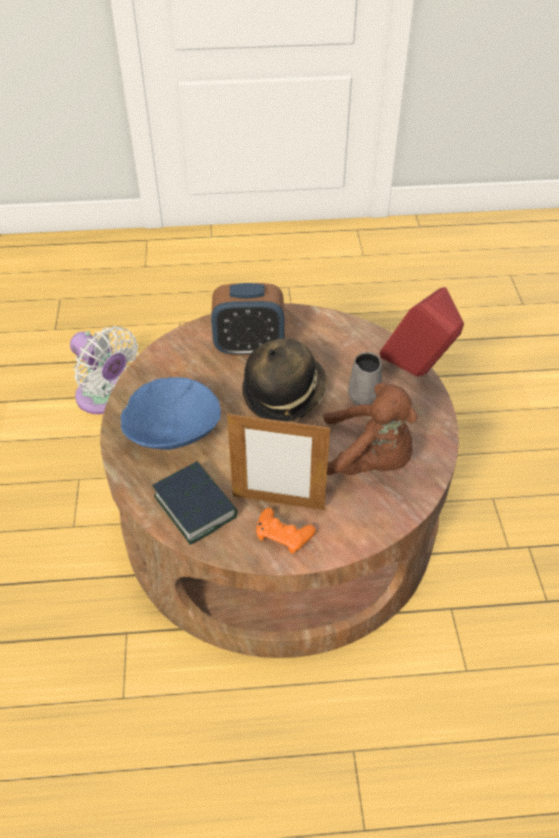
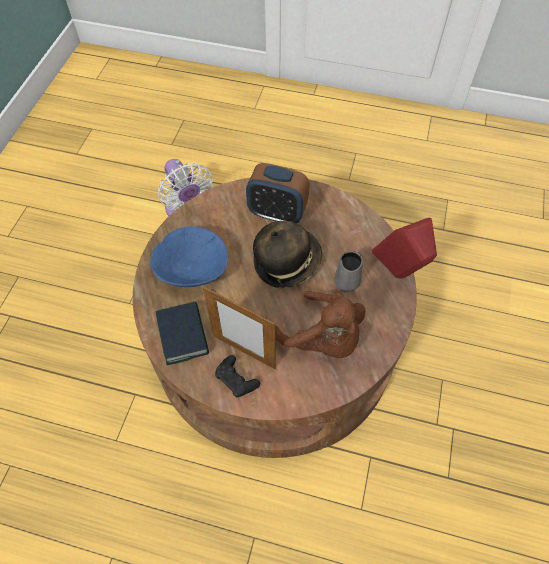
camera: 20 degrees right, 10 degrees up
orange game controller [256,508,316,554] -> black game controller [215,355,260,398]

